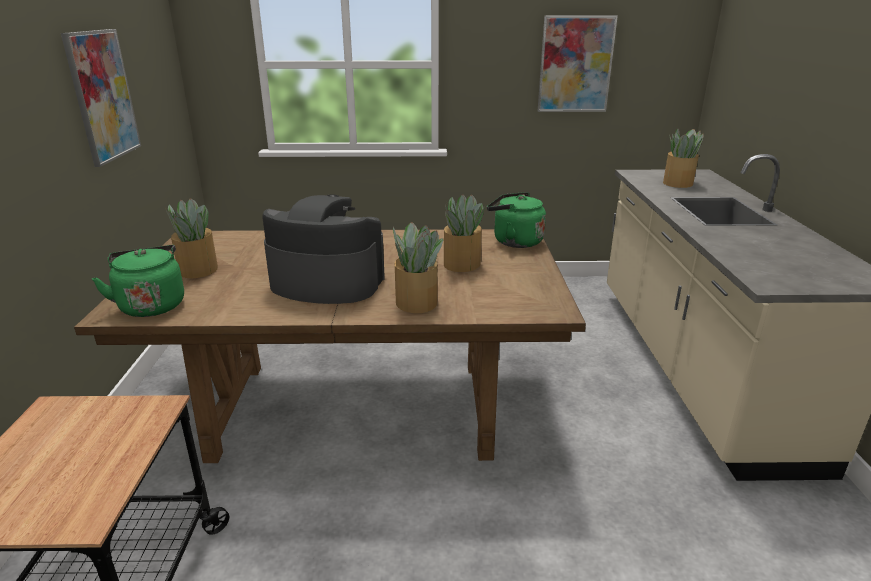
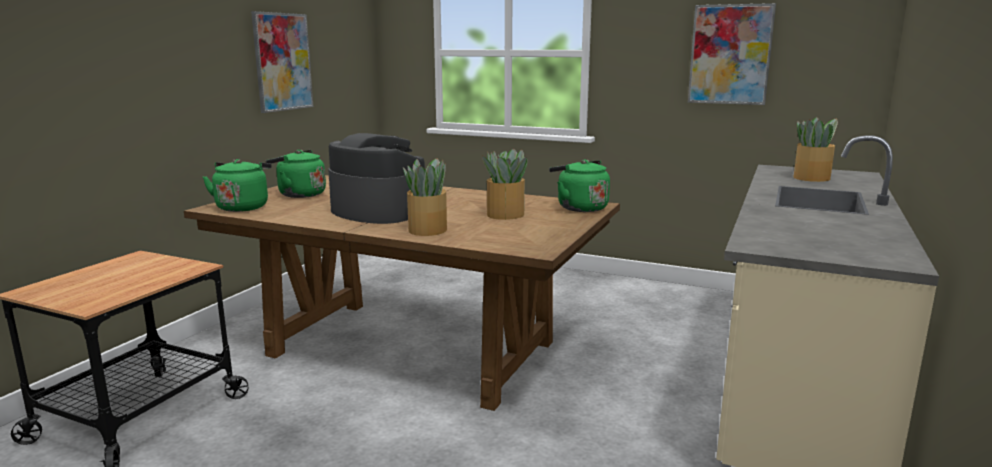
camera: 25 degrees right, 10 degrees down
potted plant [165,198,218,278] -> green kettle [266,150,326,198]

